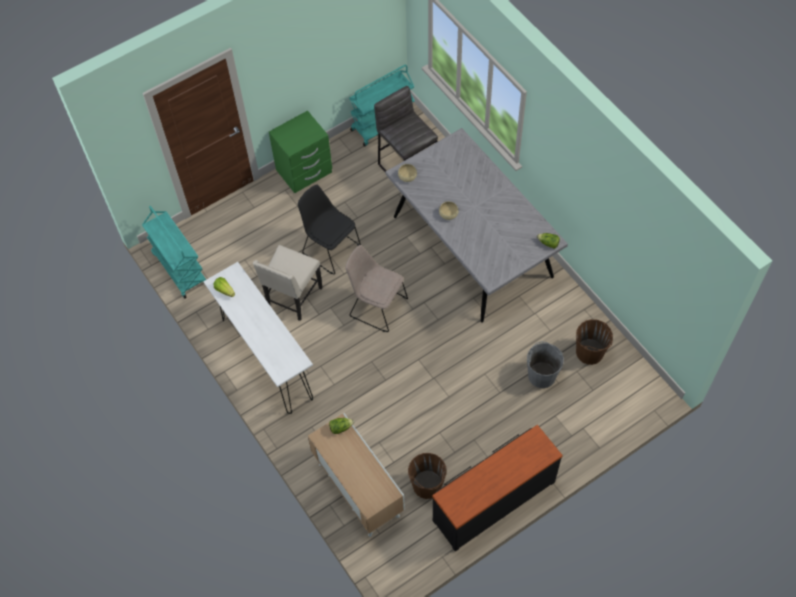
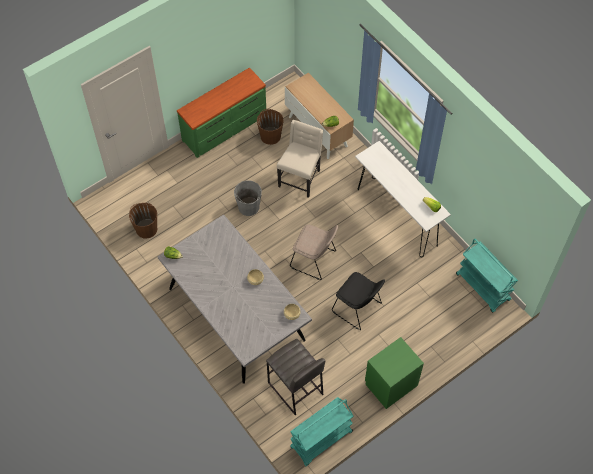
camera: 175 degrees right, 0 degrees up
beige chair [253,245,322,321] -> beige chair moved to [277,120,323,198]
black dresser [432,425,563,552] -> green dresser [177,68,266,158]
grey bucket [527,341,564,388] -> grey bucket moved to [234,180,262,216]

